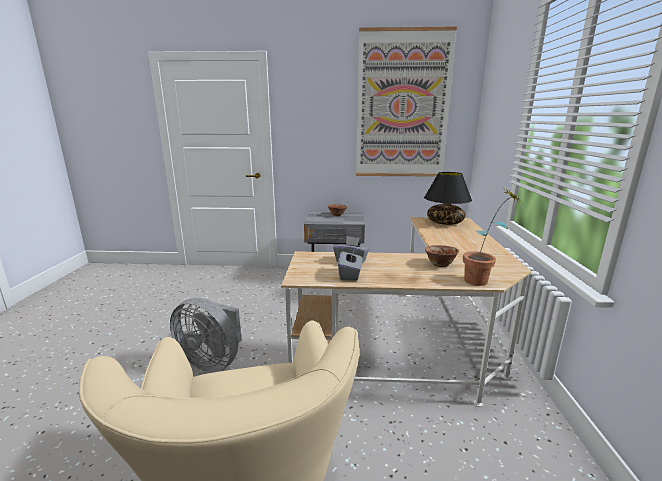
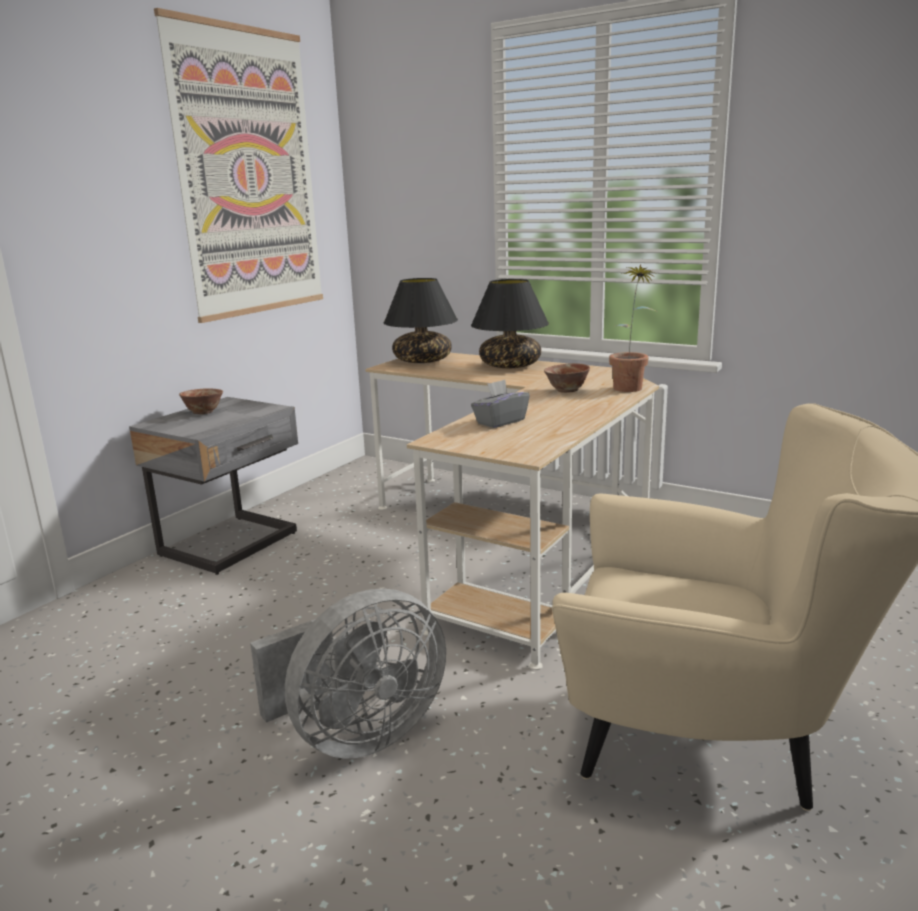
camera: 60 degrees left, 0 degrees up
grey tissue box [338,247,362,281] -> none
none -> black table lamp [471,279,549,368]

